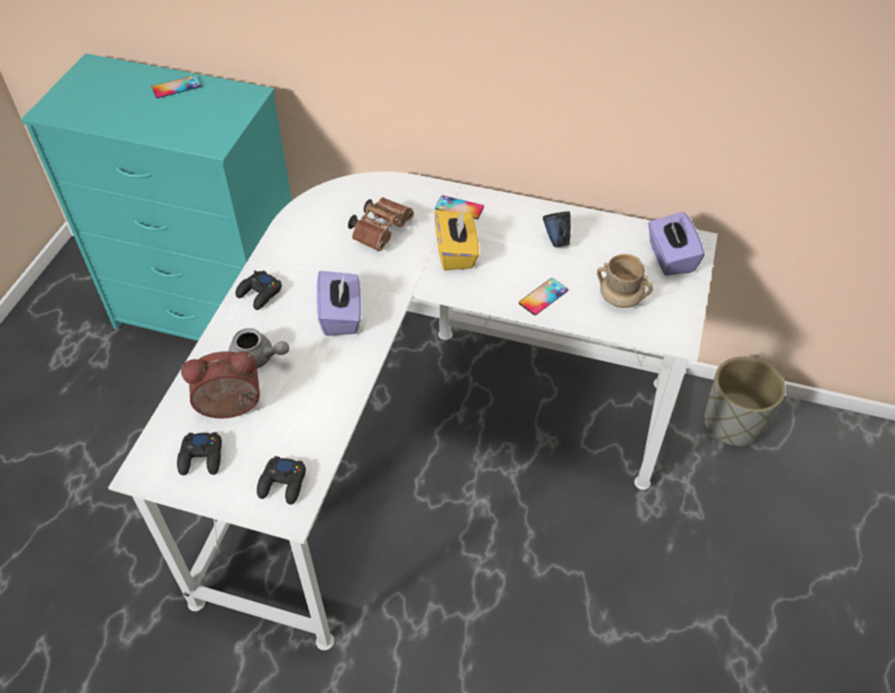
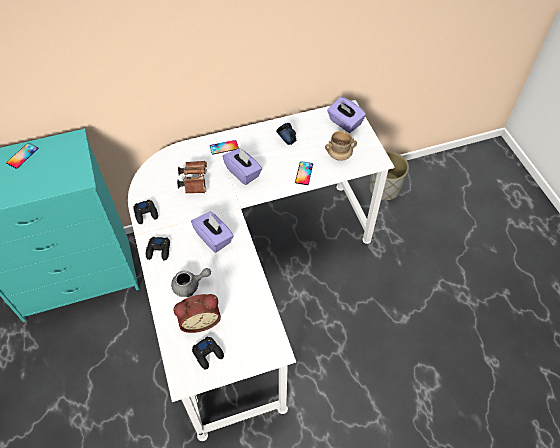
camera: 35 degrees left, 5 degrees up
alarm clock [181,351,260,418] -> alarm clock turned 150 degrees counterclockwise [173,294,221,333]
black game controller [257,456,306,505] -> black game controller moved to [133,200,158,224]
yellow tissue box [435,209,479,270] -> purple tissue box [223,148,262,185]

